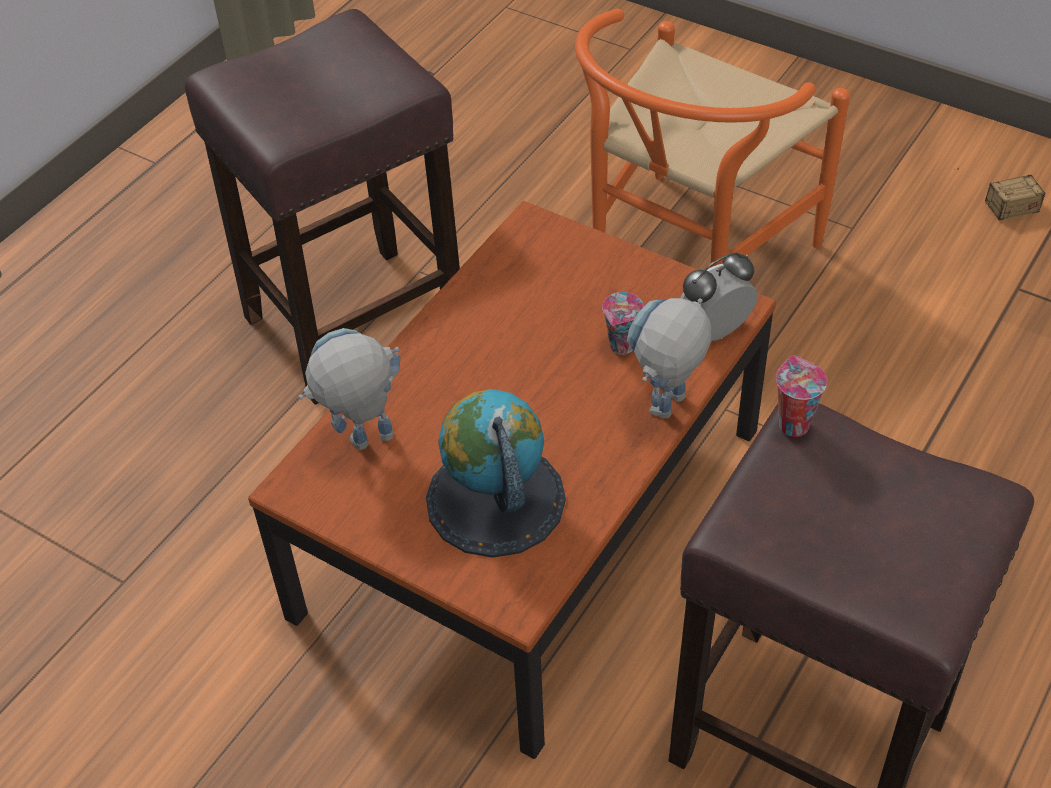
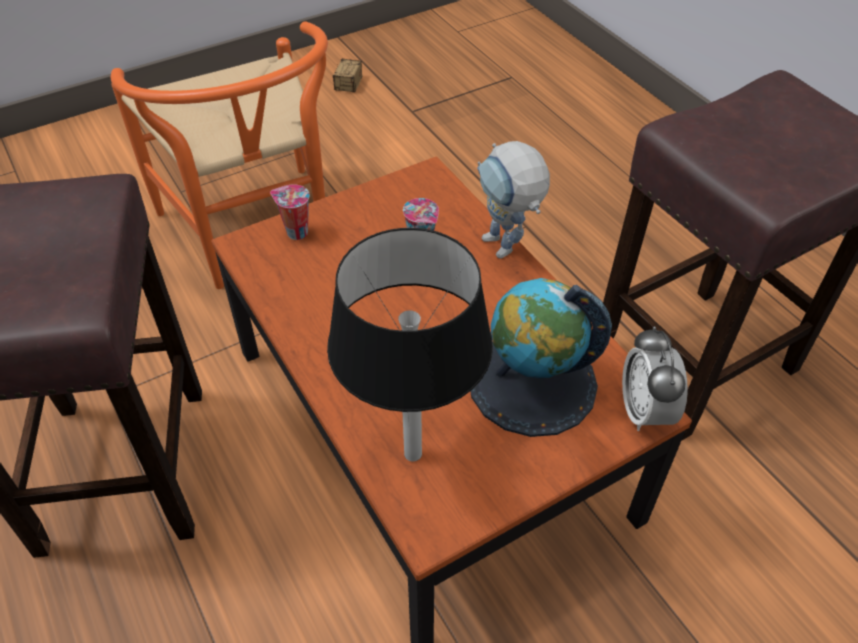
camera: 65 degrees left, 0 degrees up
toy robot [299,328,400,450] -> black table lamp [327,228,493,462]
alarm clock [681,252,758,341] -> alarm clock moved to [622,326,688,431]
cup [776,356,827,437] -> cup moved to [270,184,310,240]

